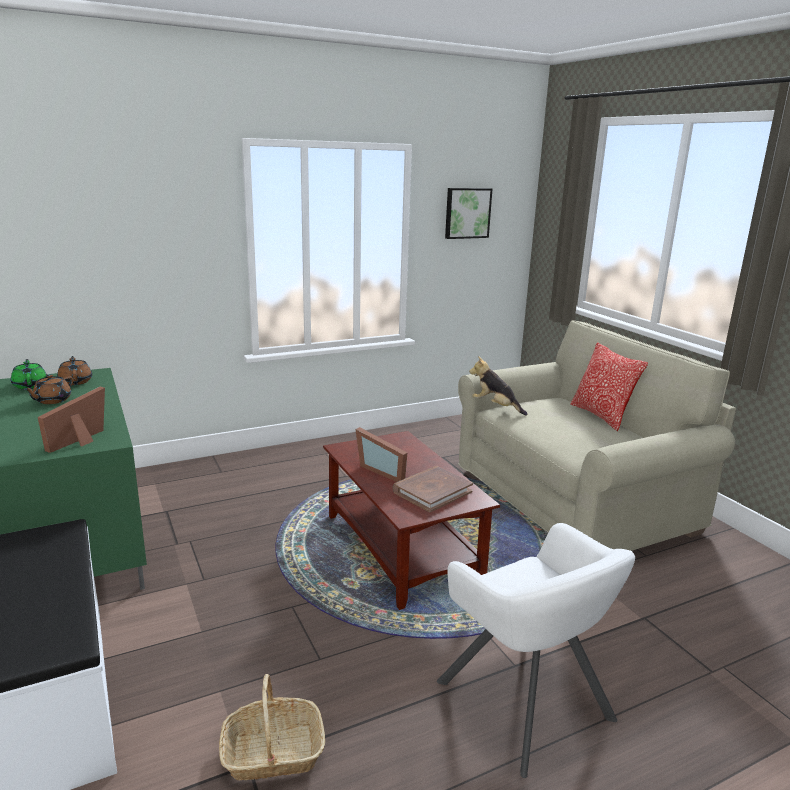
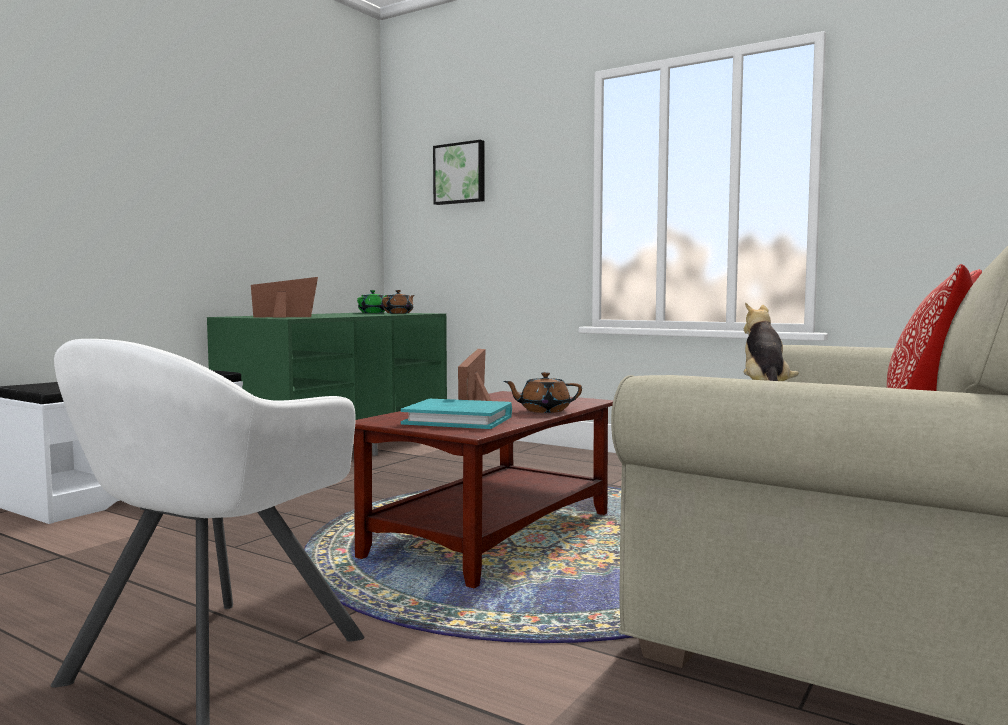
camera: 60 degrees right, 15 degrees down
brown teapot [24,374,73,404] -> brown teapot moved to [504,372,582,413]
basket [219,674,325,780] -> none
brown book [393,466,473,512] -> turquoise book [401,399,512,429]
picture [445,188,493,239] -> picture moved to [433,140,485,205]

